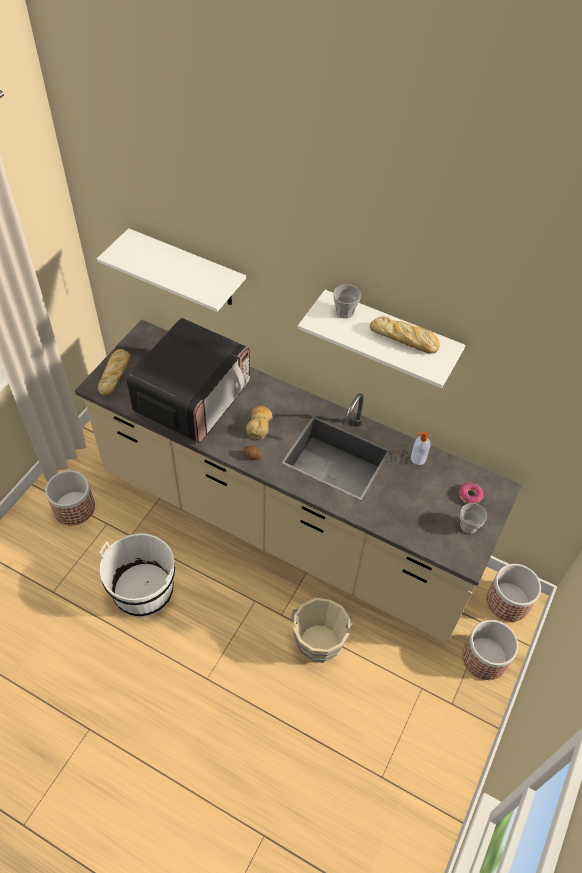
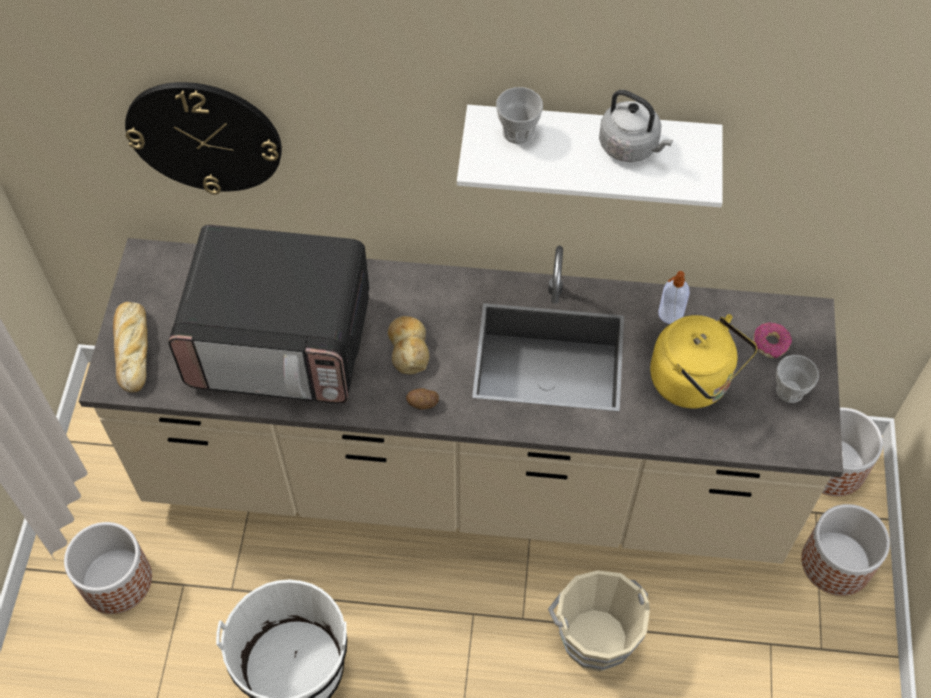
camera: 20 degrees left, 5 degrees up
white shelf [97,228,246,312] -> wall clock [125,82,282,194]
microwave [127,318,250,443] -> microwave turned 90 degrees clockwise [168,225,369,404]
bread [370,316,440,354] -> grey kettle [599,90,673,162]
none -> yellow kettle [650,314,757,408]

